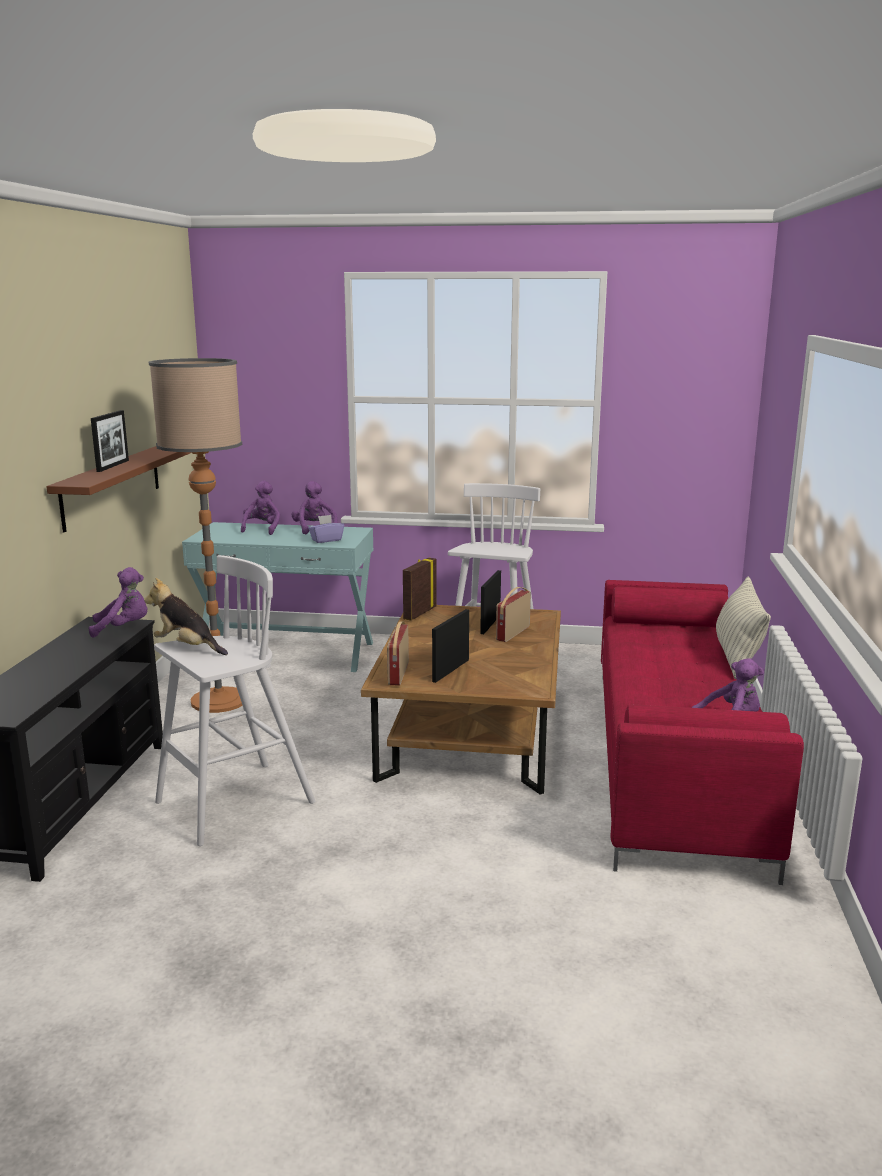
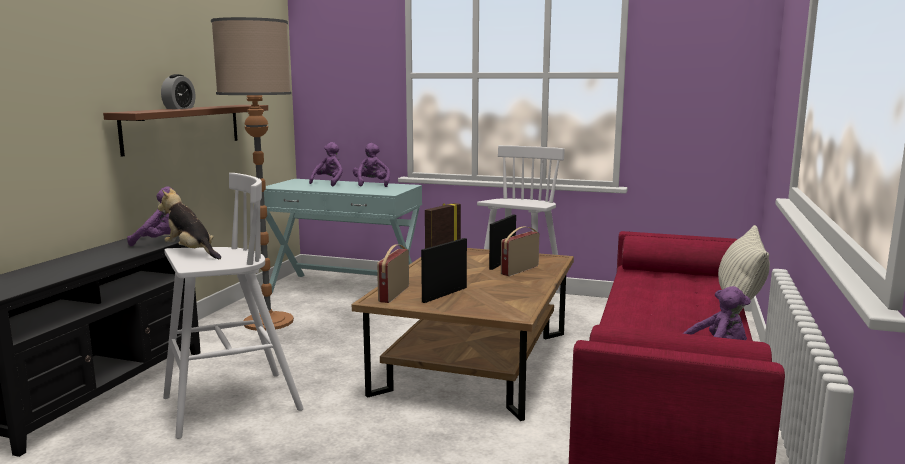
camera: 10 degrees right, 5 degrees down
picture frame [91,410,129,472] -> alarm clock [161,74,195,109]
purple tissue box [308,515,344,543] -> none

